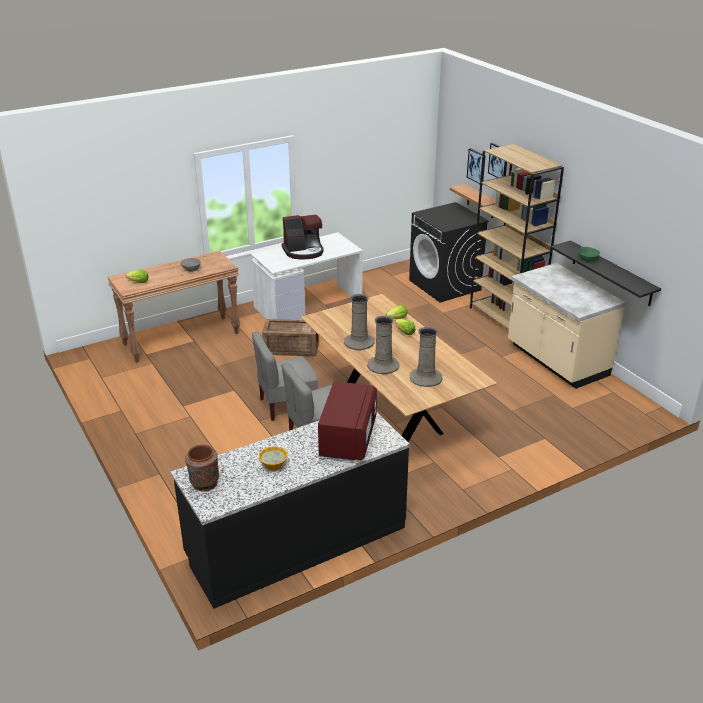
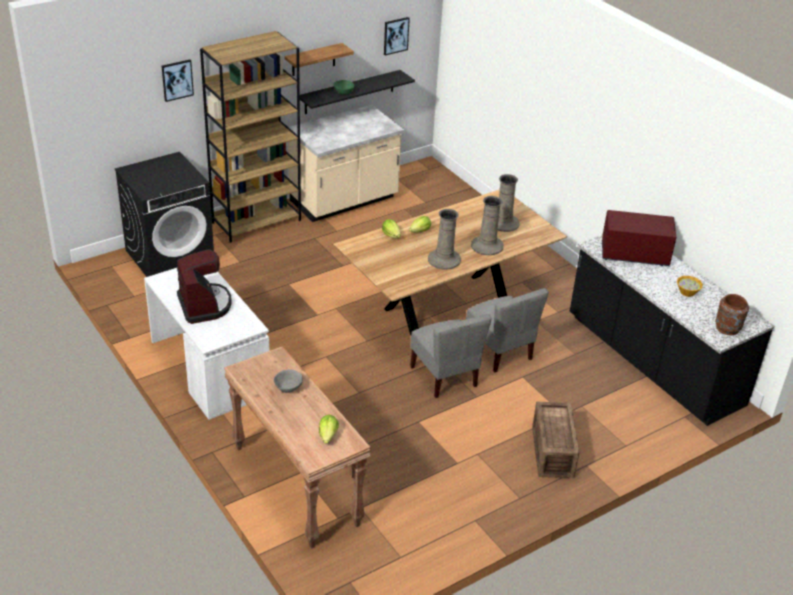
camera: 95 degrees left, 5 degrees up
crate [262,319,319,357] -> crate moved to [532,402,579,478]
shelf [450,184,496,218] -> shelf moved to [284,43,354,76]
picture [467,148,486,185] -> picture moved to [384,17,410,55]

